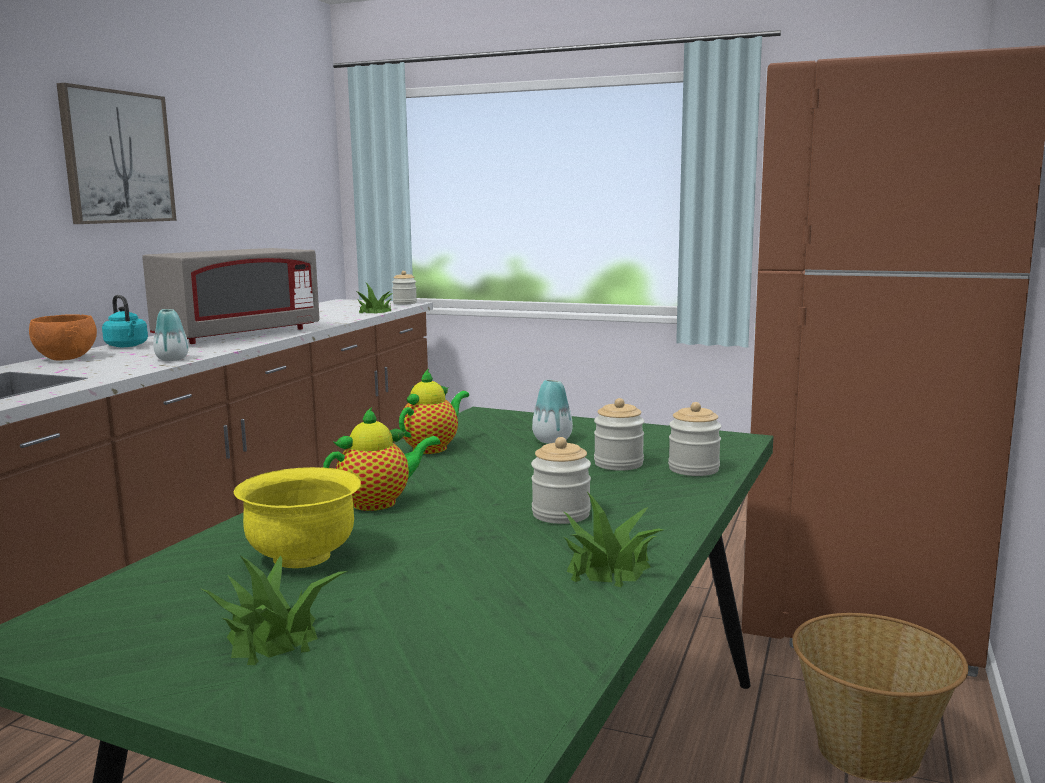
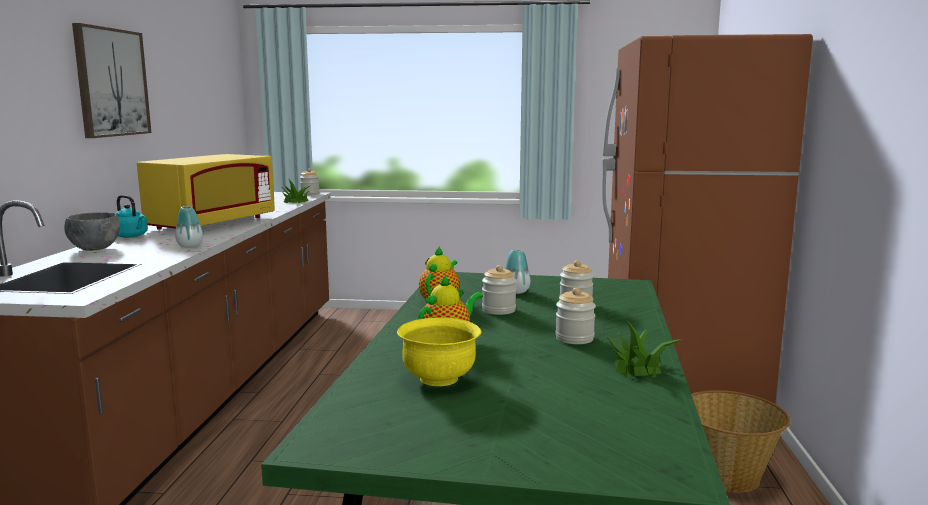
camera: 15 degrees left, 0 degrees up
orange bowl [29,314,97,361] -> grey bowl [64,212,120,251]
grey microwave [142,248,320,344] -> yellow microwave [137,154,275,230]
potted plant [199,556,347,665] -> none
jar [668,402,721,476] -> jar moved to [482,265,516,315]

